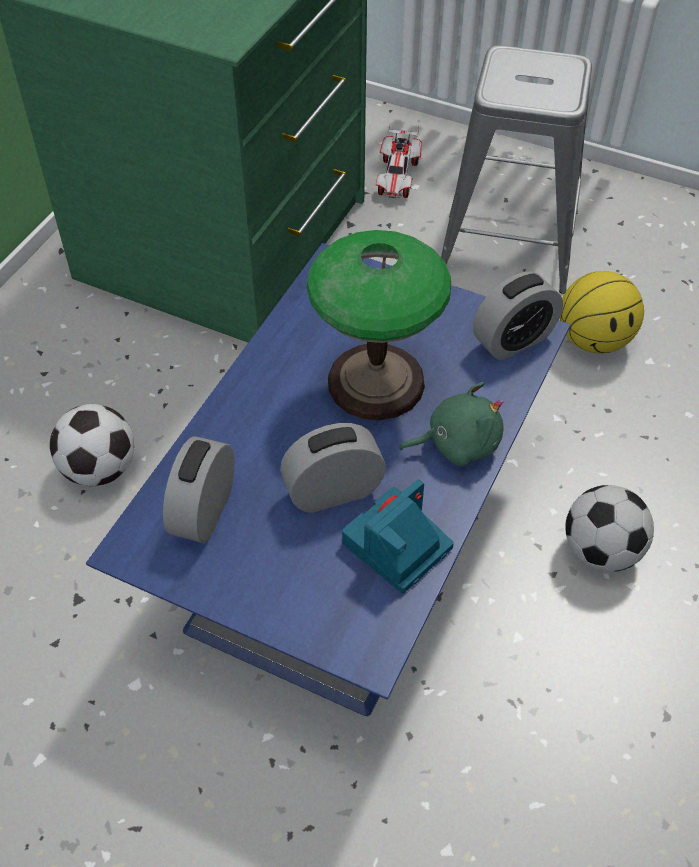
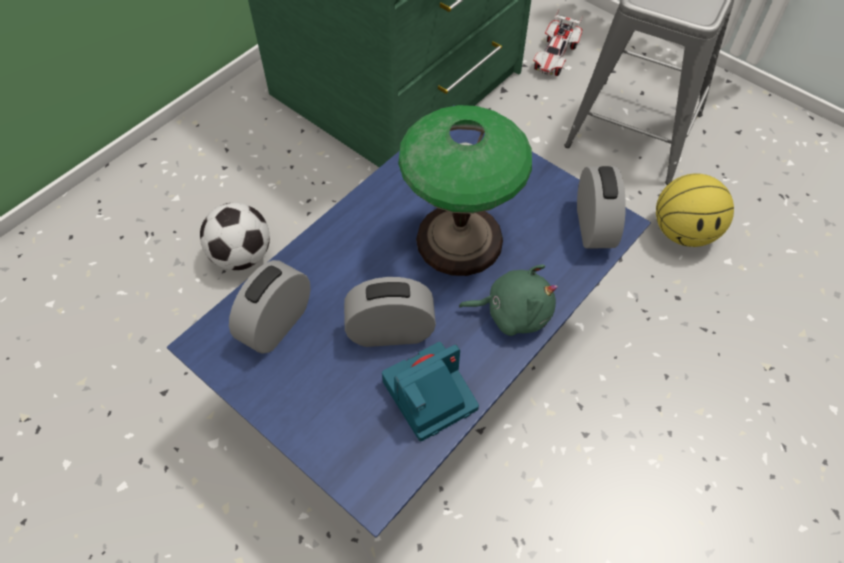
camera: 15 degrees right, 5 degrees up
alarm clock [473,271,563,360] -> alarm clock turned 75 degrees counterclockwise [577,166,626,249]
football [565,485,654,572] -> none

